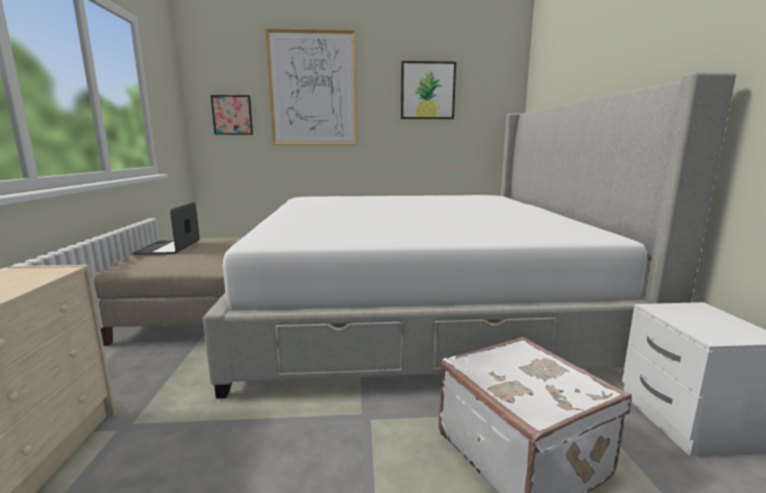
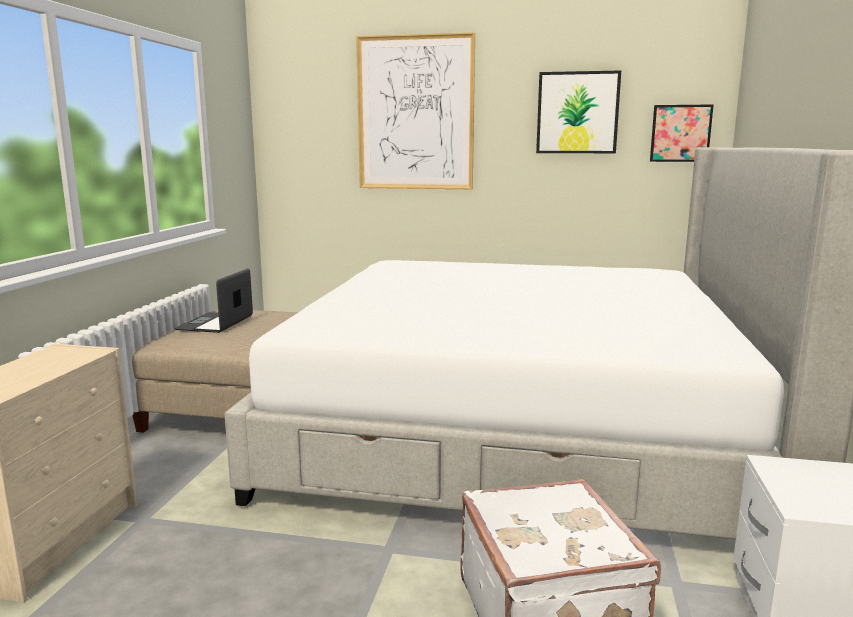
camera: 15 degrees right, 0 degrees up
picture [211,95,253,135] -> picture moved to [650,104,714,162]

